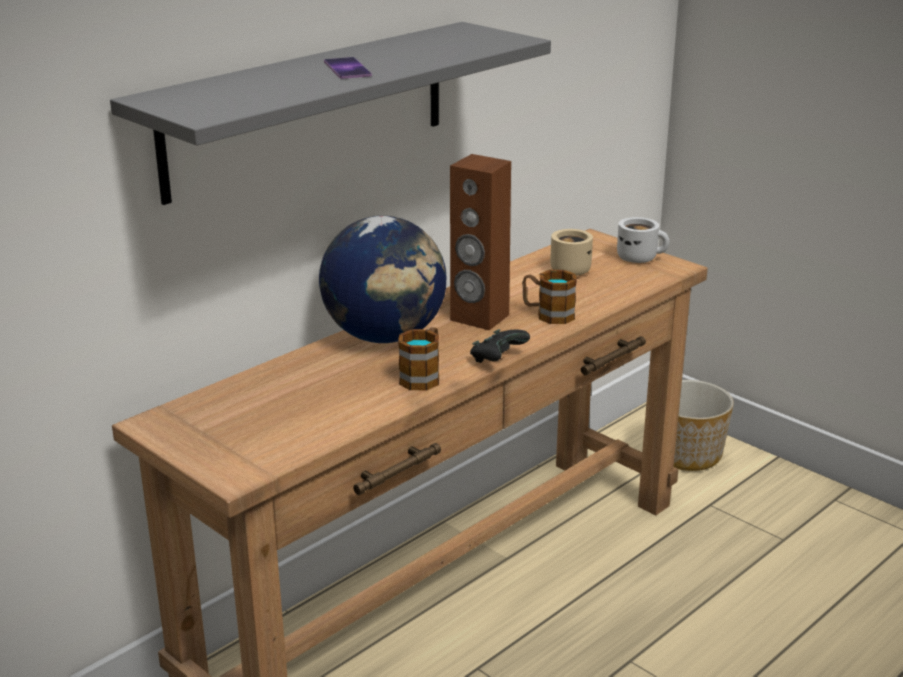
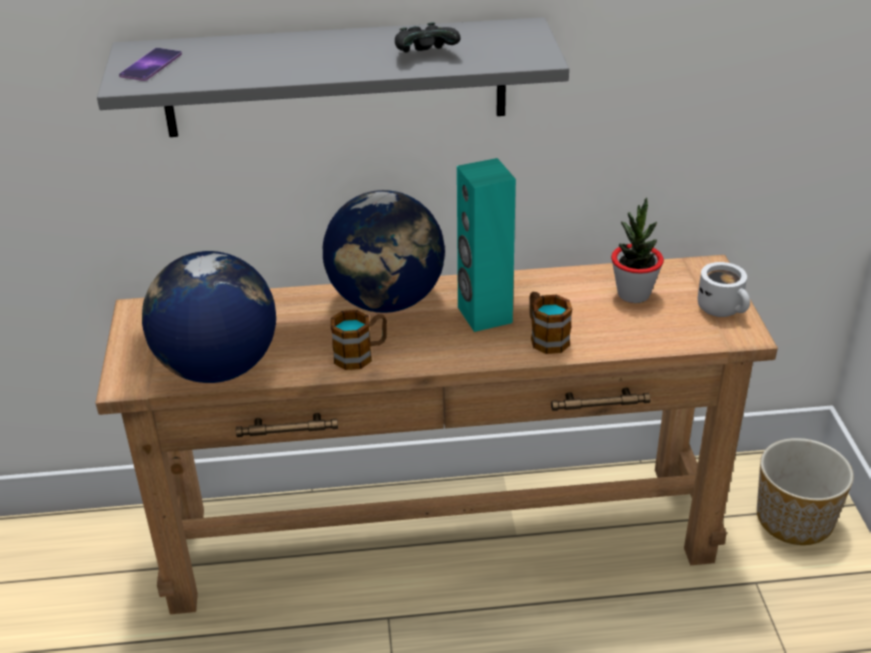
camera: 40 degrees right, 10 degrees up
phone [324,57,372,79] -> phone moved to [119,48,182,81]
brown speaker [450,154,511,330] -> turquoise speaker [457,158,516,332]
black game controller [470,329,530,363] -> black game controller moved to [395,22,461,53]
beige mug [550,229,593,276] -> potted plant [611,197,664,303]
none -> globe [142,251,276,383]

